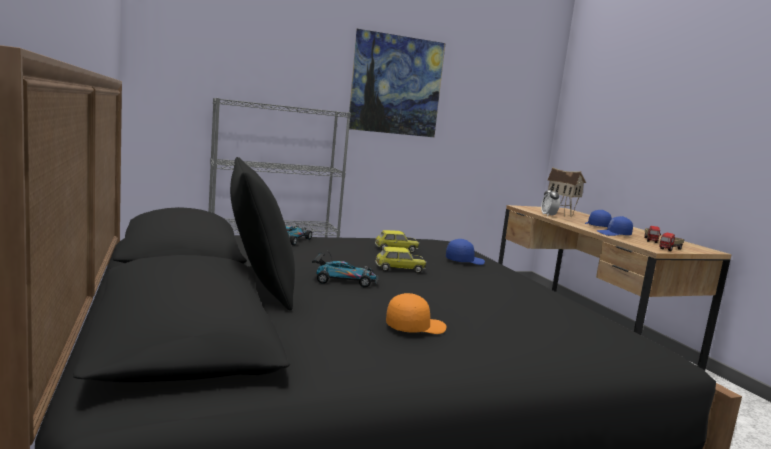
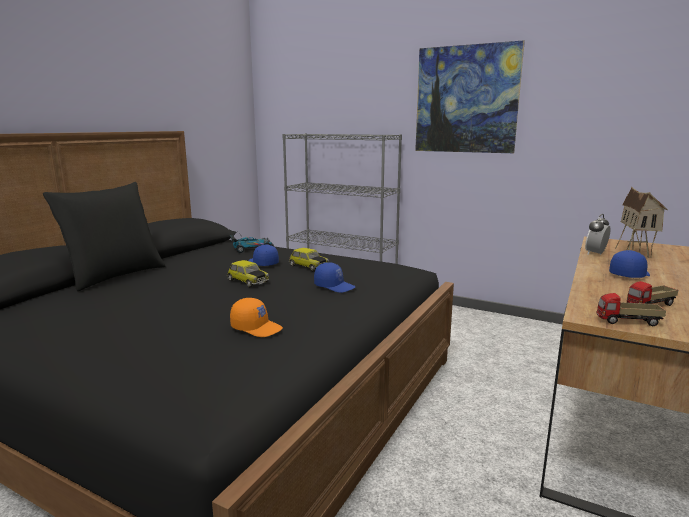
camera: 50 degrees right, 5 degrees up
toy car [312,252,379,288] -> none
orange cap [386,293,447,334] -> orange cap moved to [230,298,283,337]
blue cap [597,216,633,236] -> blue cap moved to [249,244,279,266]

